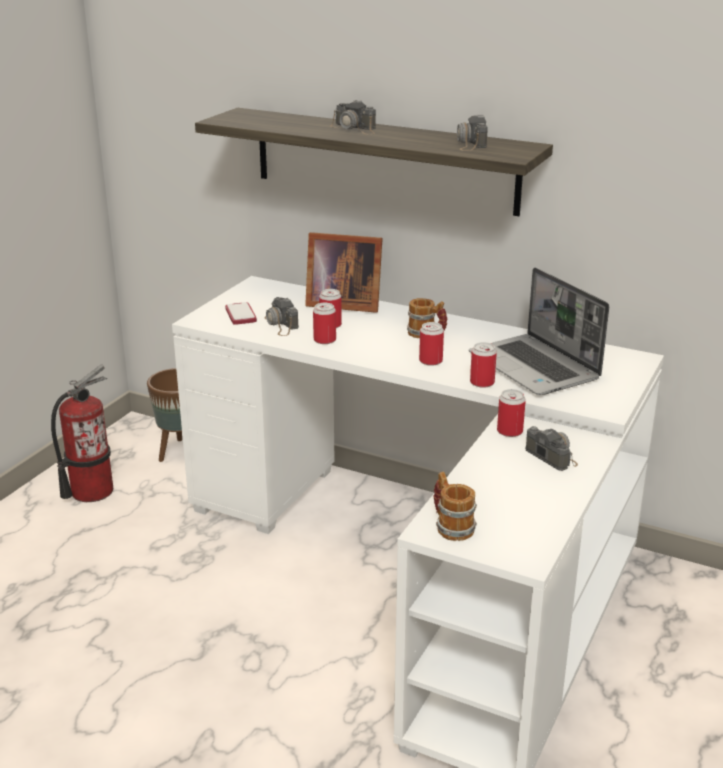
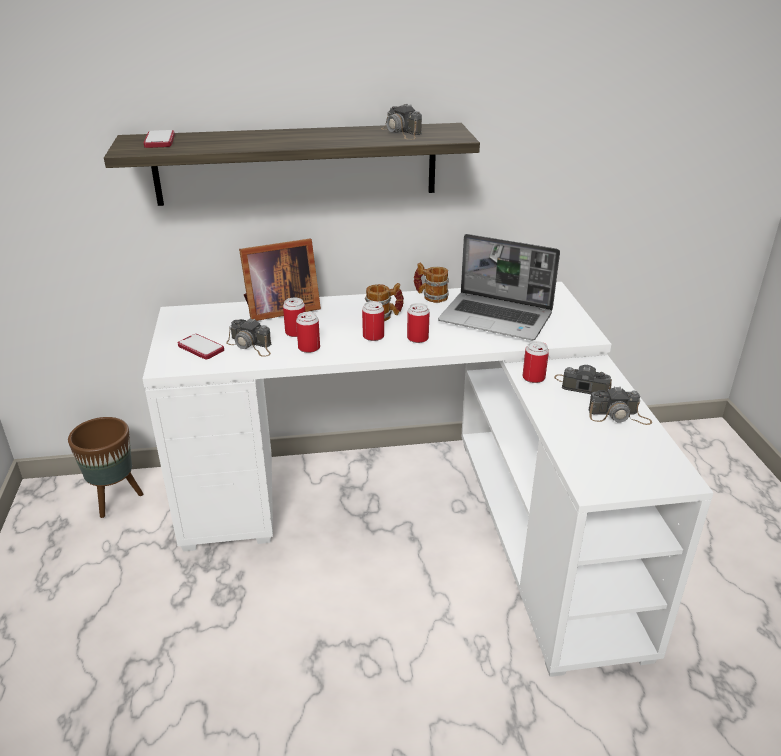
camera: 35 degrees left, 5 degrees up
fire extinguisher [51,365,113,502] -> none
camera [330,100,376,134] -> camera moved to [588,386,652,425]
mug [433,472,477,541] -> mug moved to [414,262,449,303]
can [470,342,497,388] -> can moved to [362,301,384,341]
none -> phone [144,130,175,148]

